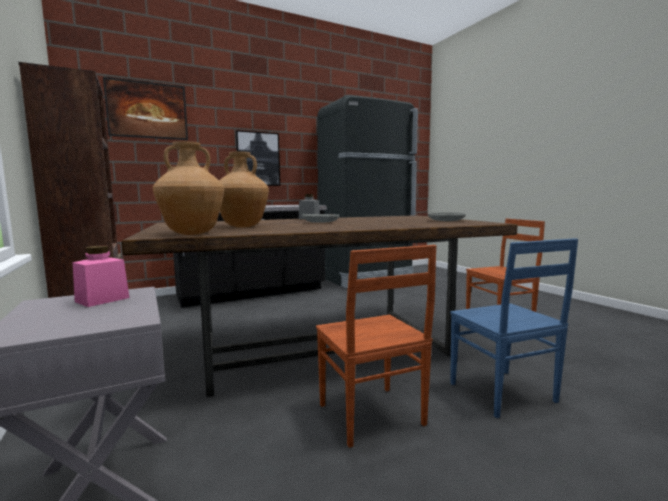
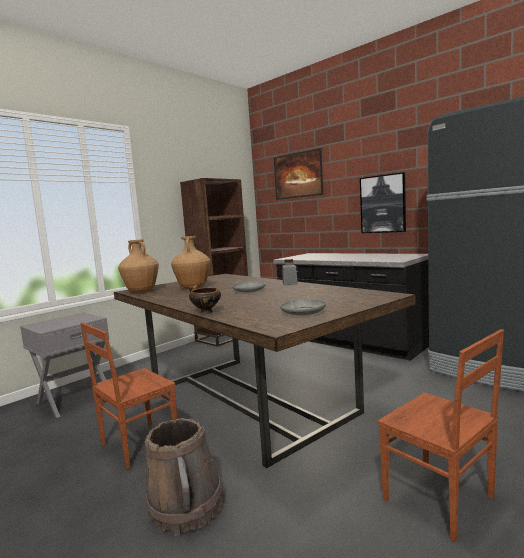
camera: 70 degrees right, 0 degrees up
pink jar [73,245,130,307] -> none
blue chair [450,238,578,418] -> brown bucket [145,418,225,535]
none -> bowl [188,284,221,314]

